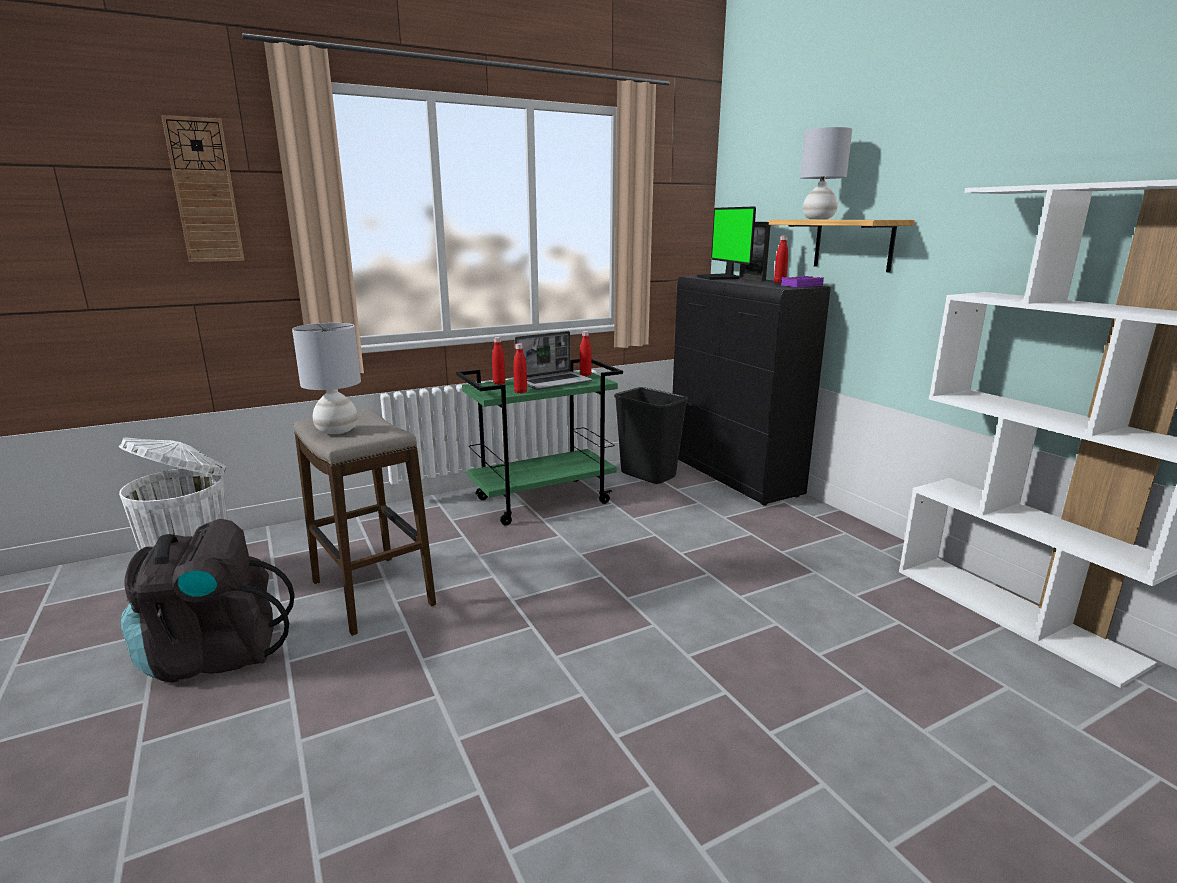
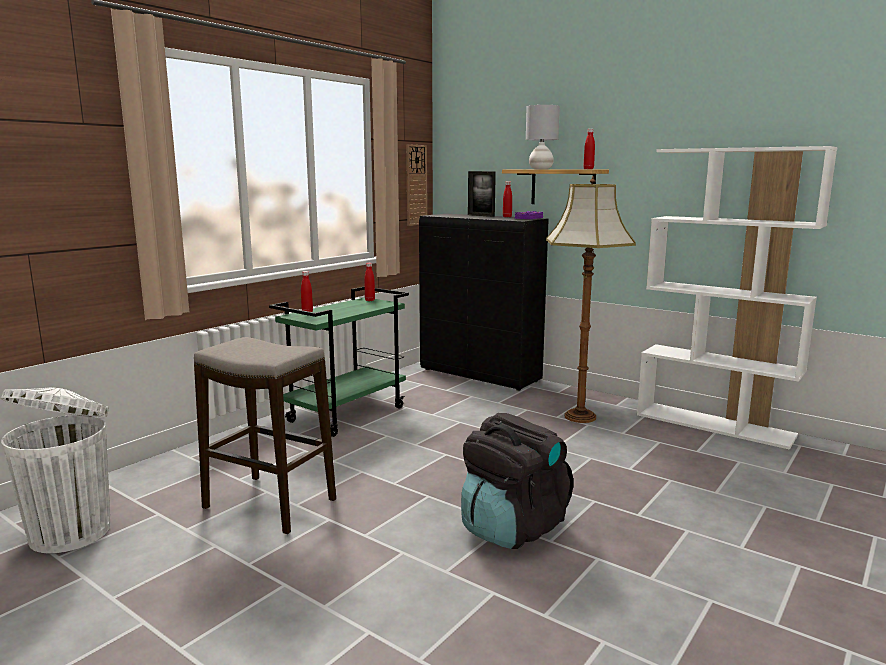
camera: 25 degrees left, 5 degrees down
black backpack [121,519,295,682] -> black backpack moved to [461,413,573,549]
wall clock [161,115,245,262] -> wall clock moved to [406,144,427,226]
grey table lamp [292,323,361,434] -> none
red bottle [513,343,527,393] -> red bottle moved to [583,129,595,169]
laptop [515,331,593,390] -> none
black trash can [614,387,688,484] -> none
monitor [696,206,756,280] -> none
none -> floor lamp [546,176,636,423]

